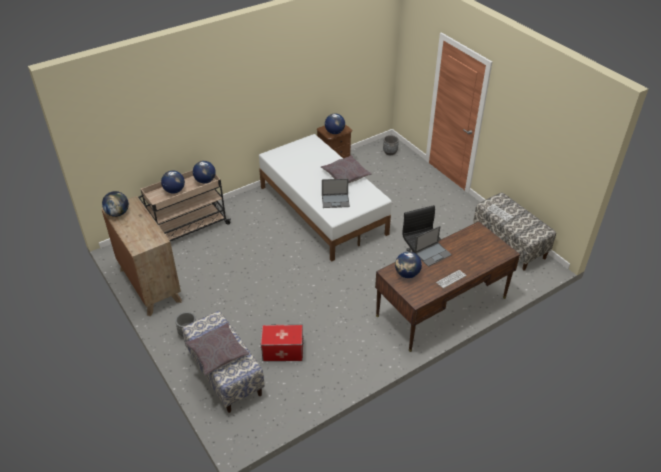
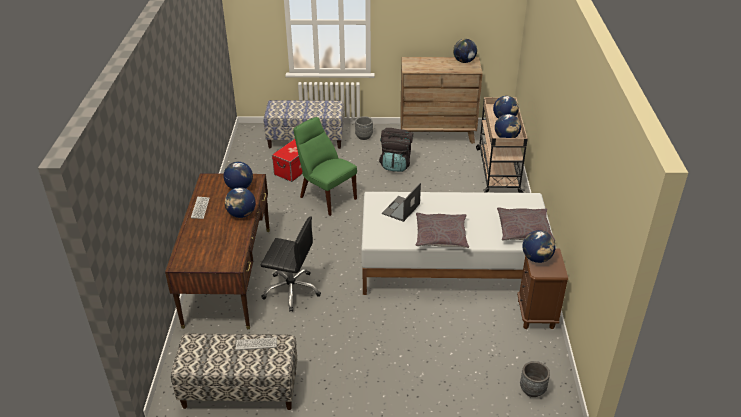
camera: 125 degrees right, 5 degrees down
grey pillow [185,323,249,376] -> grey pillow moved to [497,207,555,241]
laptop [415,226,452,267] -> globe [225,187,256,218]
none -> green chair [294,117,357,216]
none -> black backpack [379,128,413,172]

